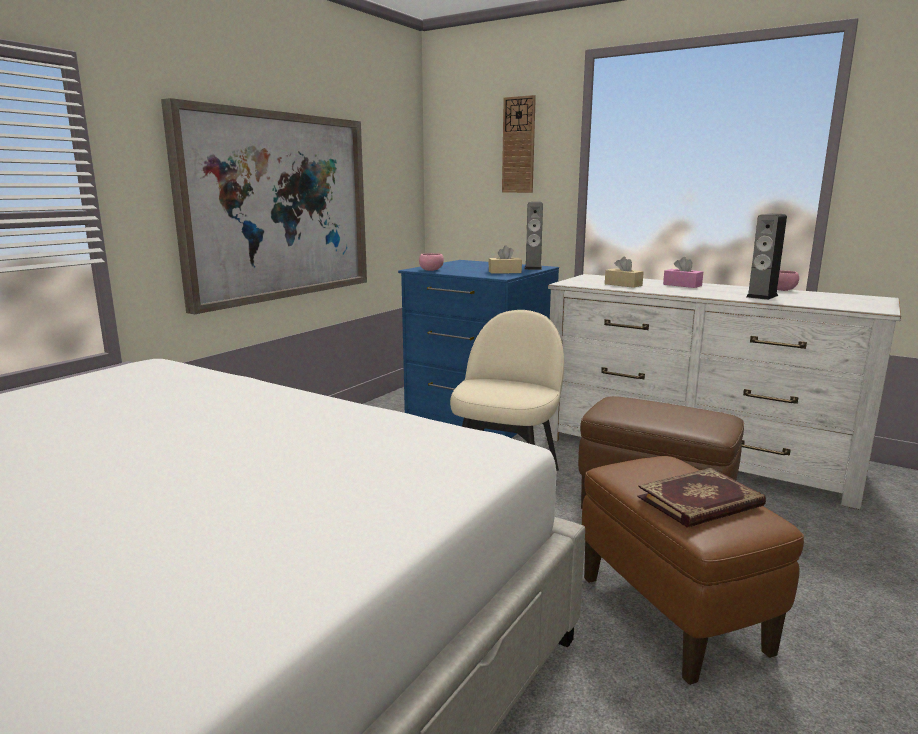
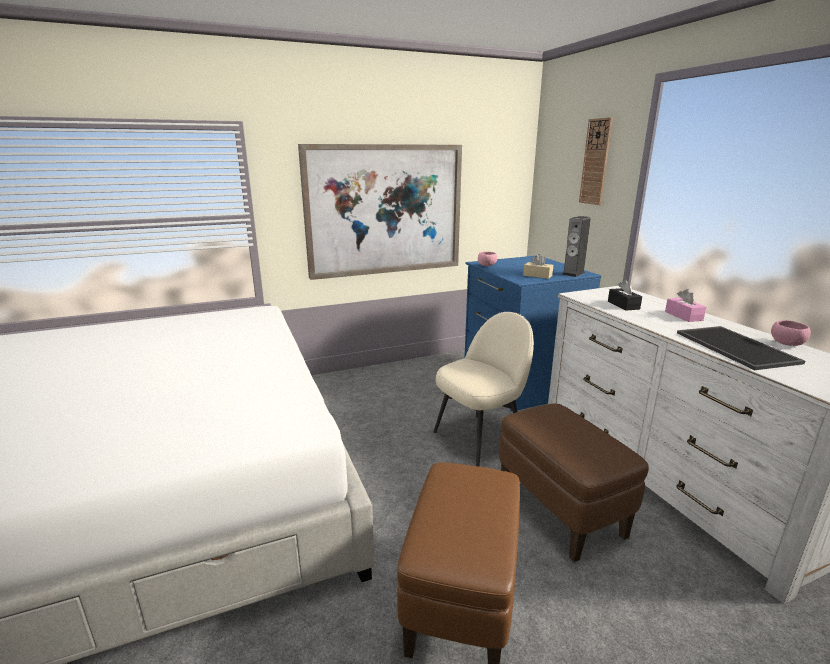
camera: 35 degrees right, 5 degrees up
beige tissue box [605,257,644,288] -> black tissue box [608,280,642,311]
book [638,468,766,527] -> none
speaker [746,214,787,300] -> tray [677,326,805,370]

